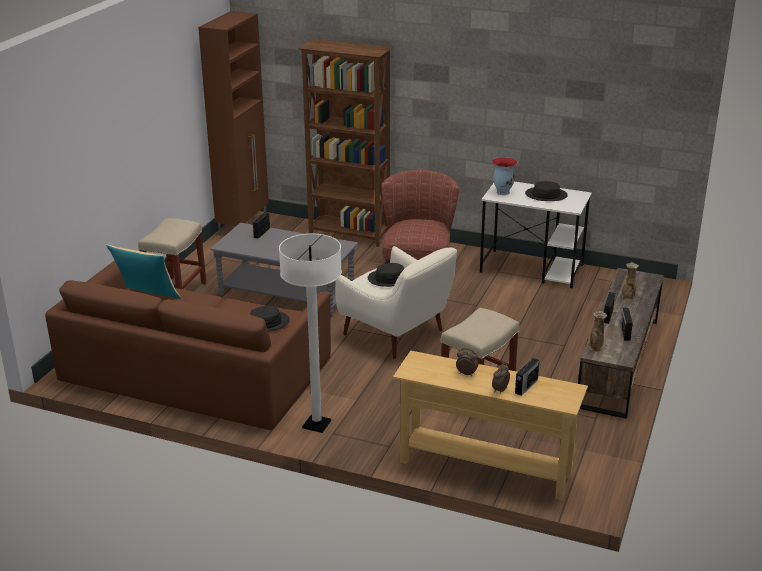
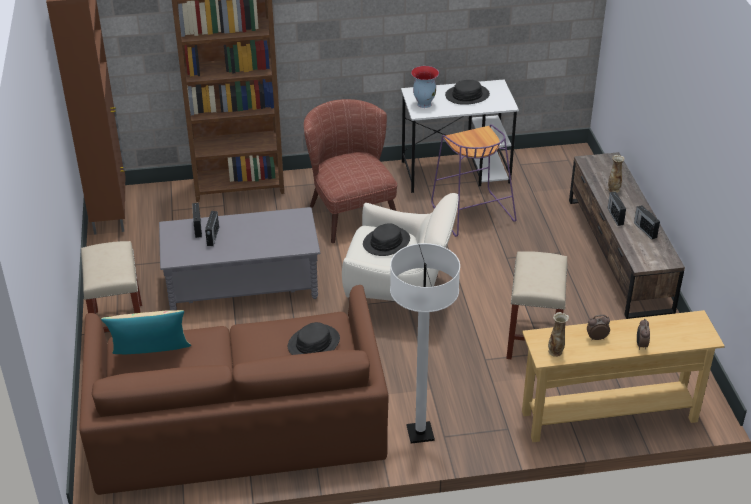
camera: 30 degrees left, 10 degrees up
radio [515,358,540,396] -> radio moved to [205,211,219,246]
vase [589,311,607,352] -> vase moved to [548,312,569,357]
none -> purple stool [431,124,516,237]

